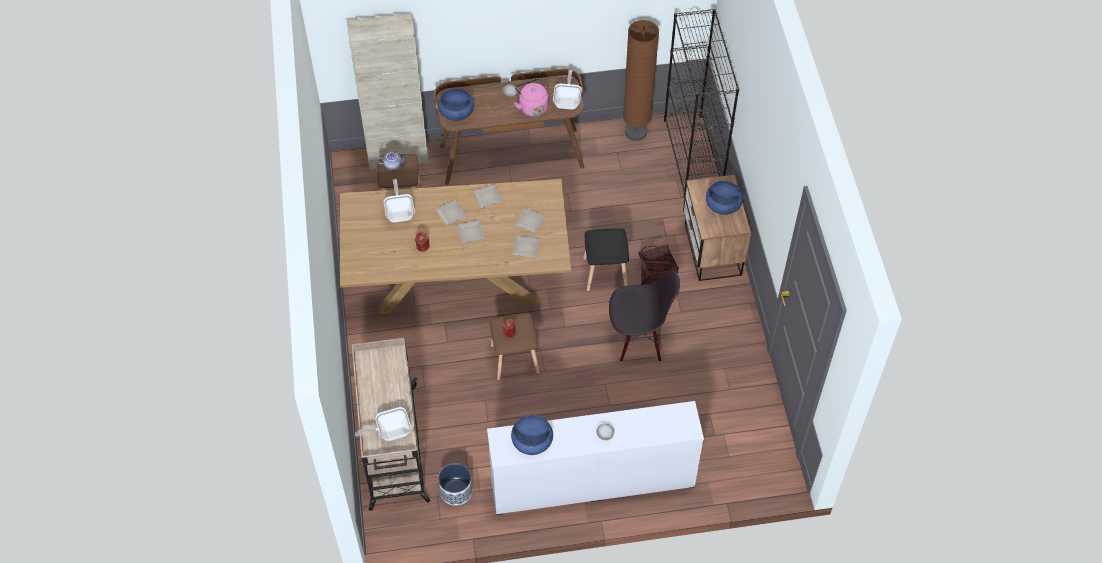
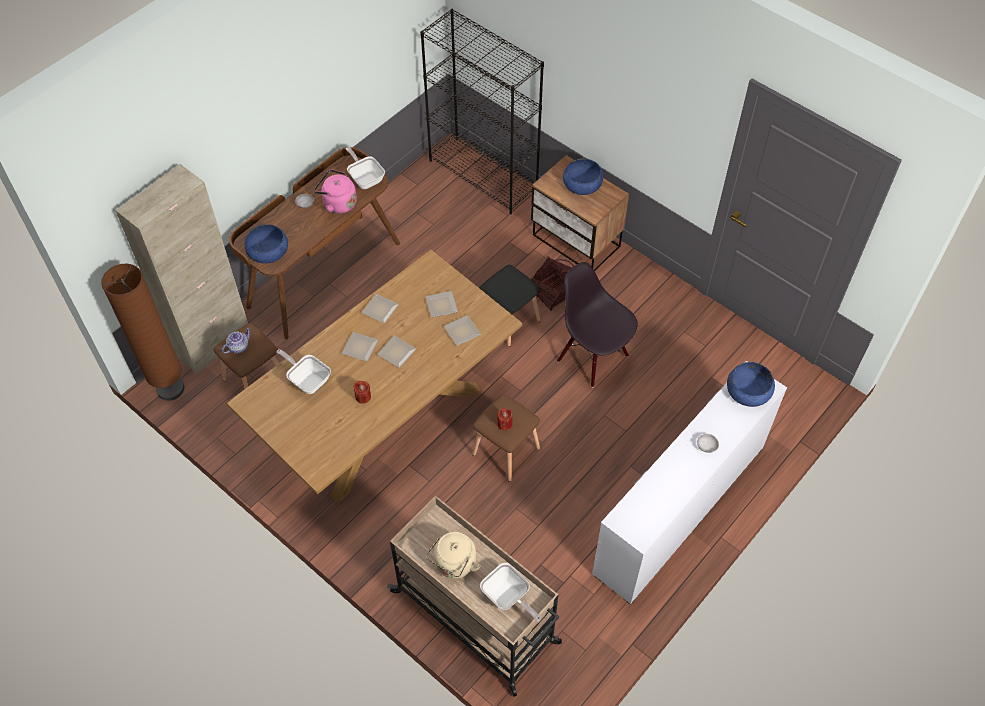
camera: 40 degrees left, 0 degrees up
frying pan [355,407,411,441] -> frying pan turned 75 degrees counterclockwise [480,563,541,622]
planter [438,463,473,506] -> none
blue bowl [511,415,553,455] -> blue bowl moved to [727,362,775,407]
black chair [609,270,680,362] -> black chair turned 90 degrees counterclockwise [557,262,638,387]
brown floor lamp [623,20,659,141] -> brown floor lamp moved to [101,264,184,401]
none -> beige kettle [426,532,481,579]

